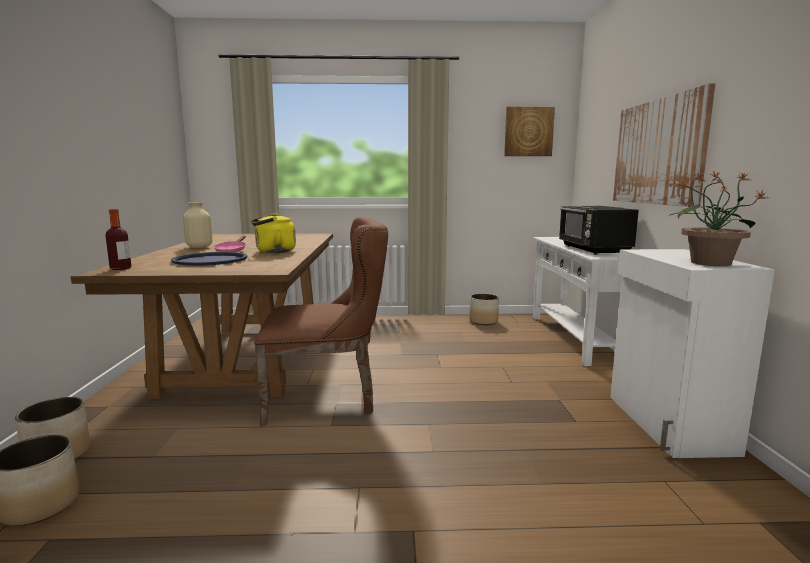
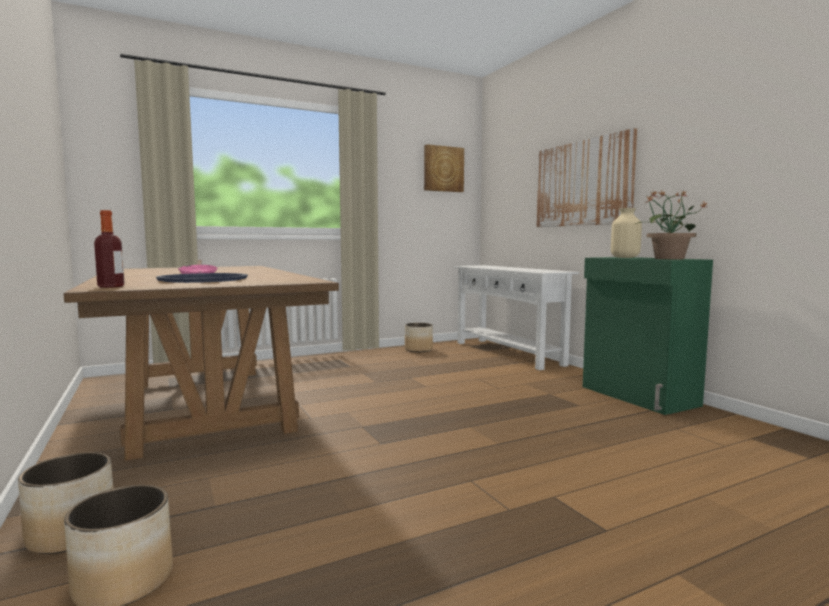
camera: 25 degrees left, 5 degrees down
beige vase [183,202,212,248] -> beige vase moved to [611,208,642,258]
yellow kettle [251,213,296,253] -> none
brown chair [254,217,388,425] -> none
black microwave [559,206,639,255] -> none
white cabinet [610,249,775,458] -> green cabinet [583,257,713,415]

